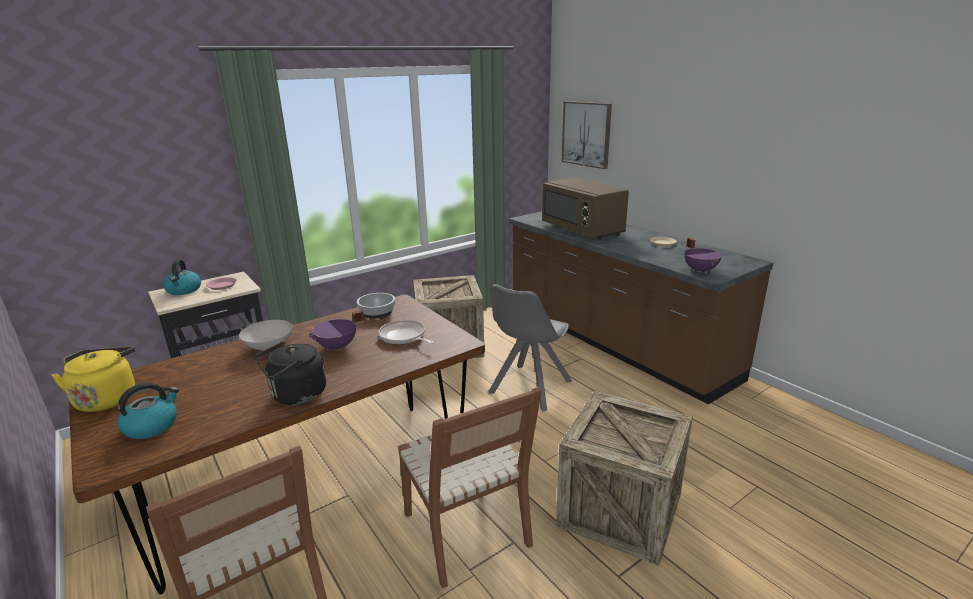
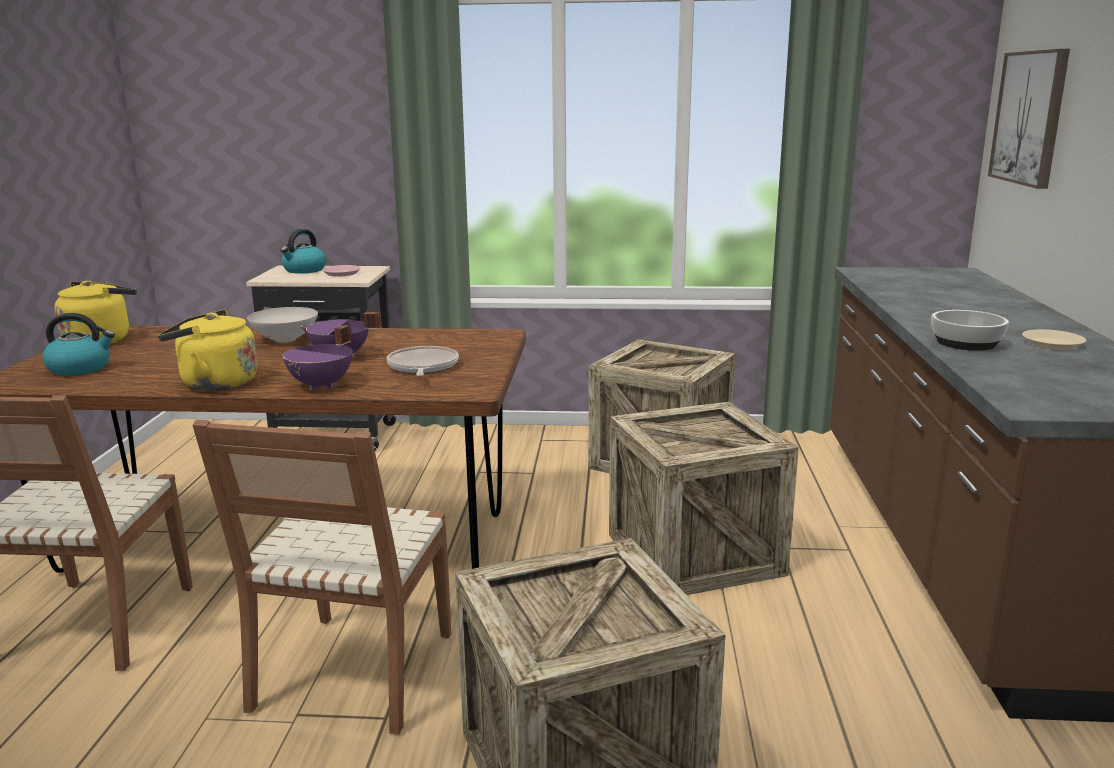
camera: 40 degrees right, 5 degrees down
black kettle [254,341,326,405] -> yellow kettle [158,310,257,391]
bowl [357,293,395,319] -> bowl moved to [931,310,1009,351]
grey chair [488,284,572,411] -> crate [609,402,799,595]
brown microwave [542,178,629,240] -> none
purple cooking pot [684,238,722,273] -> purple cooking pot moved to [283,325,352,390]

